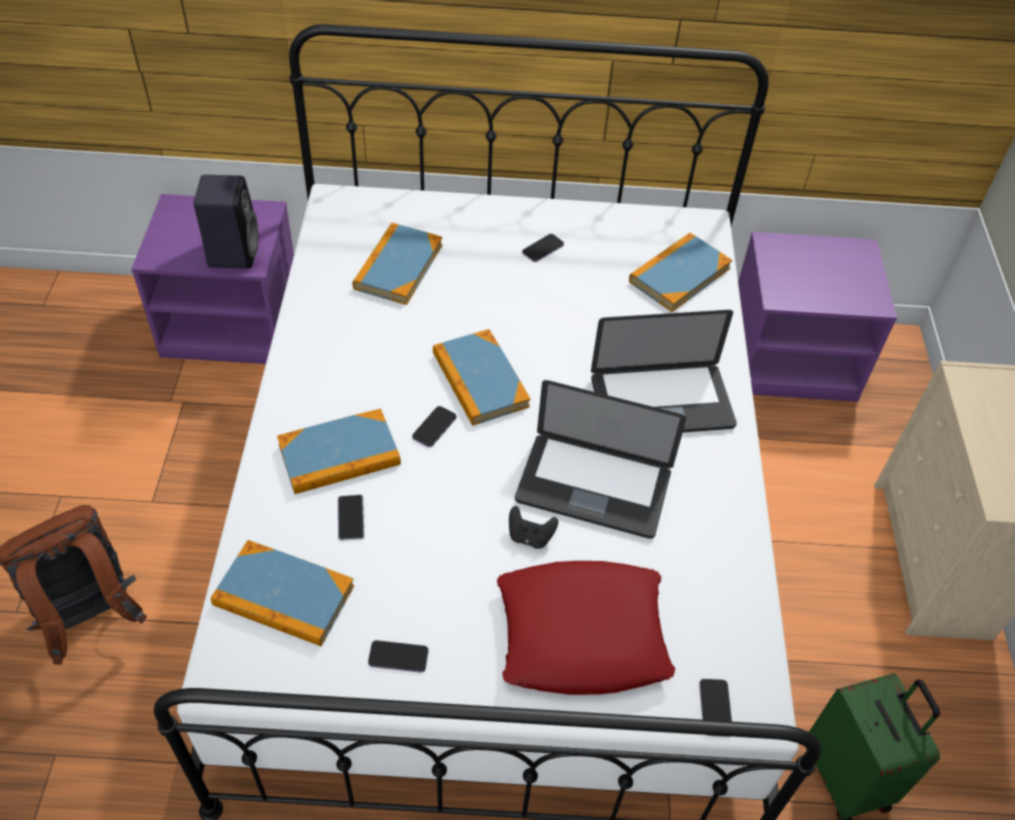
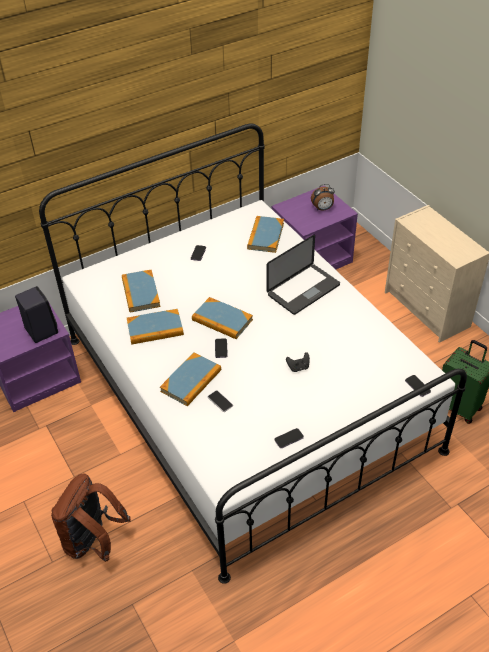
camera: 30 degrees left, 5 degrees down
book [211,540,354,646] -> book moved to [127,309,184,345]
red pillow [497,561,675,695] -> none
laptop [515,380,686,539] -> none
none -> alarm clock [311,184,335,211]

